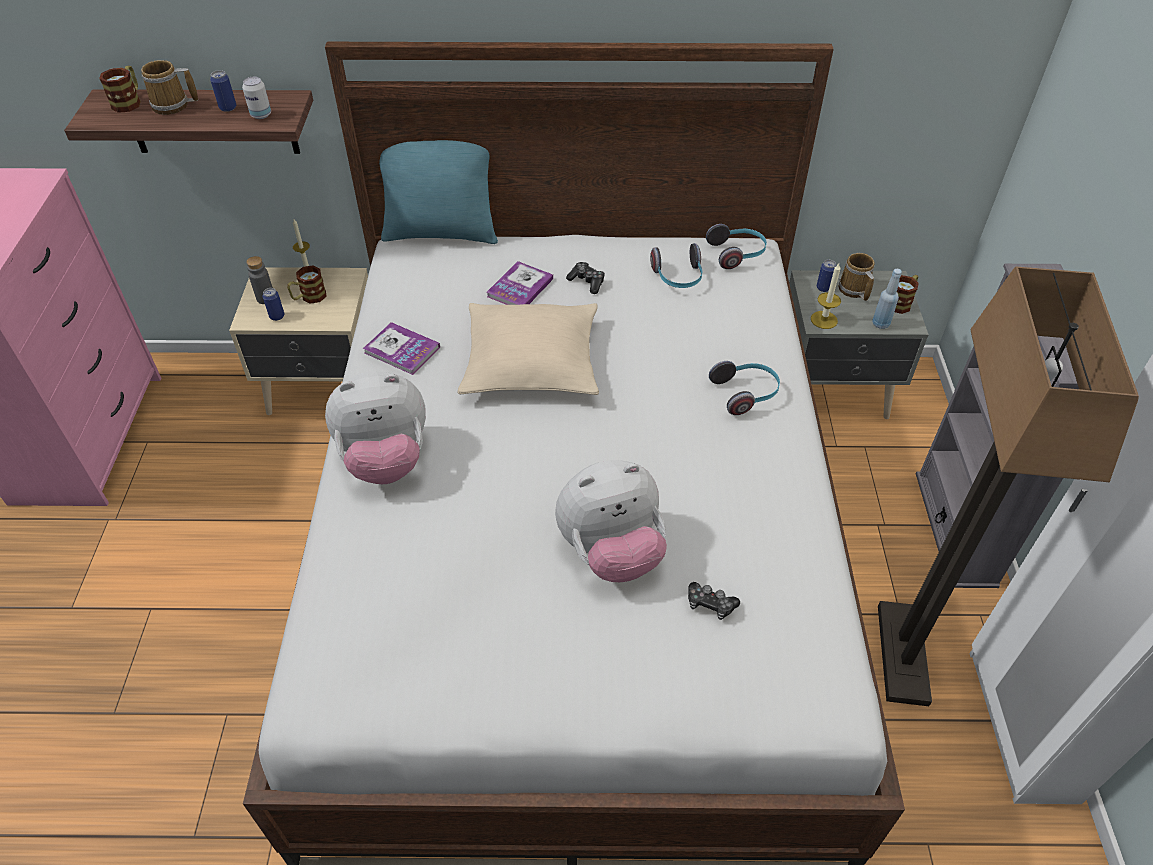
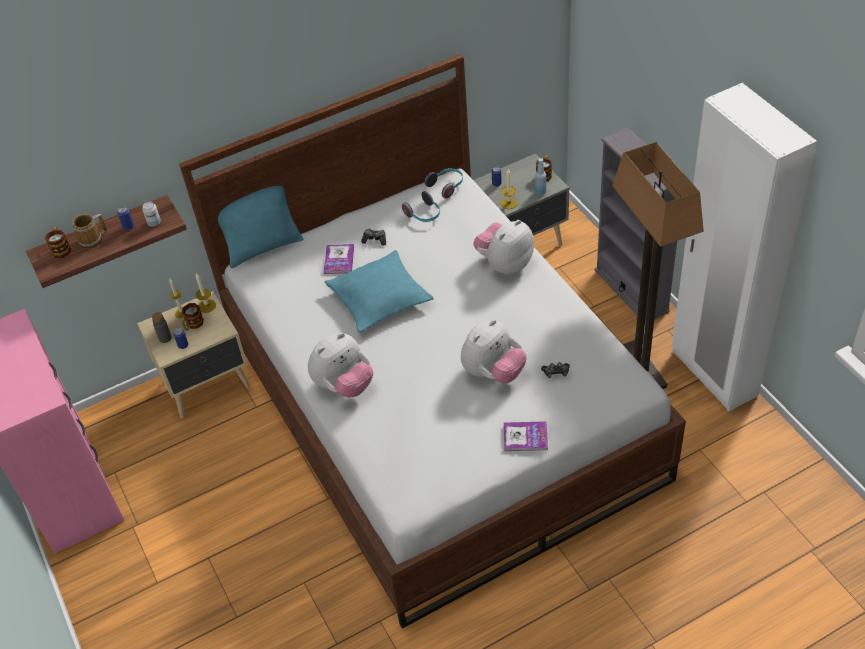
camera: 25 degrees left, 0 degrees up
book [363,322,440,375] -> book moved to [504,421,548,451]
beige pillow [458,303,599,395] -> turquoise pillow [325,250,434,333]
headphones [709,361,780,415] -> plush toy [473,220,534,274]
mug [838,253,875,301] -> none
none -> candle [196,273,216,313]

